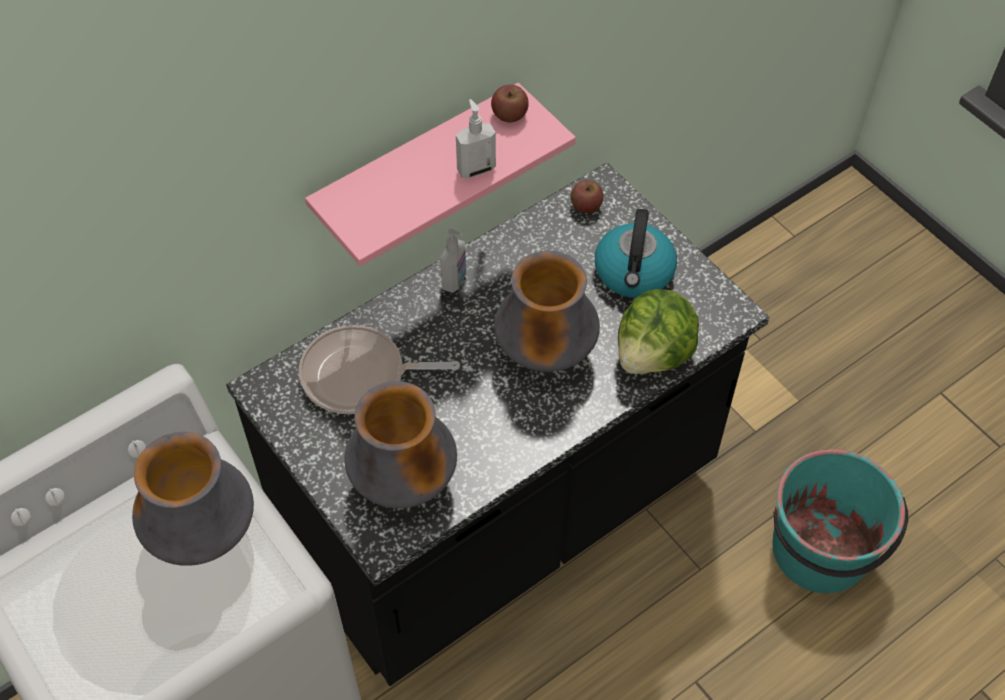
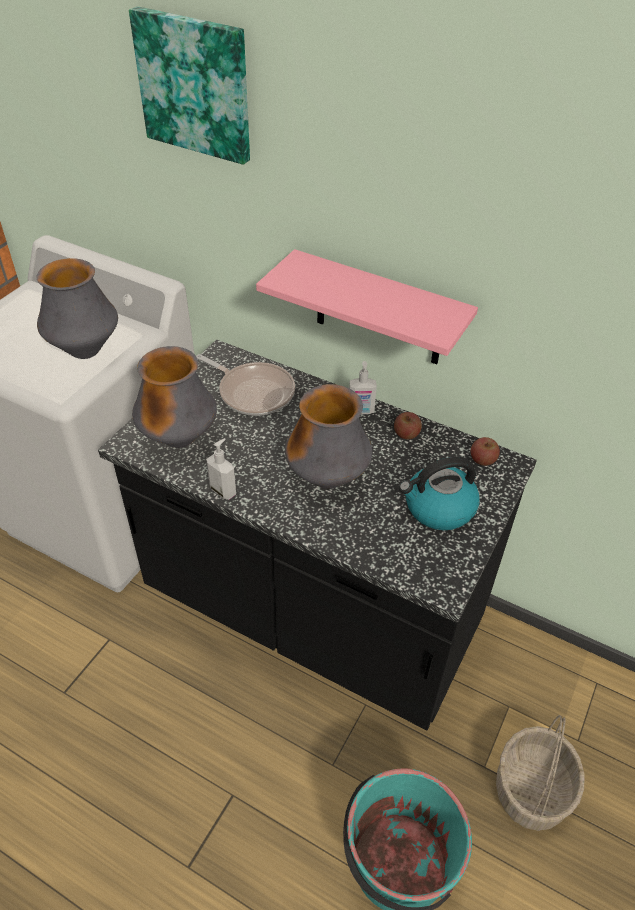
camera: 65 degrees right, 10 degrees down
frying pan [299,325,460,414] -> frying pan turned 150 degrees clockwise [196,354,295,416]
soap dispenser [456,99,496,178] -> soap dispenser moved to [206,438,236,500]
apple [491,84,529,122] -> apple moved to [394,412,422,439]
lettuce [618,289,699,374] -> none
none -> picture [129,6,250,165]
none -> basket [496,715,584,831]

